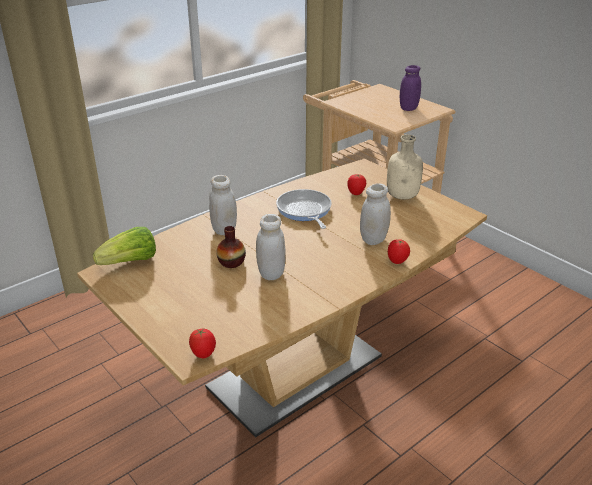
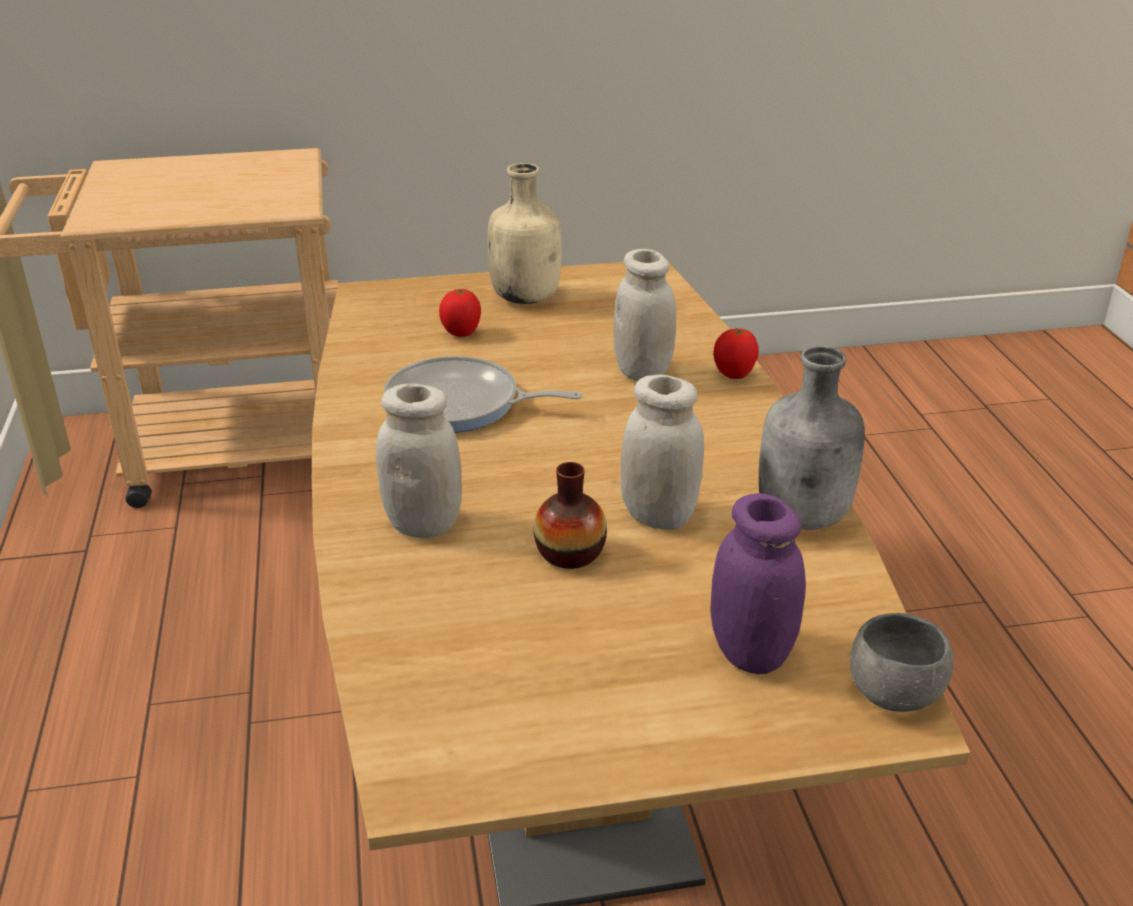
camera: 60 degrees left, 0 degrees up
lettuce [93,227,156,265] -> none
tomato [189,329,216,358] -> grey bowl [850,613,953,712]
purple jar [400,65,421,111] -> purple jar moved to [710,493,806,674]
none -> grey bottle [759,346,865,529]

